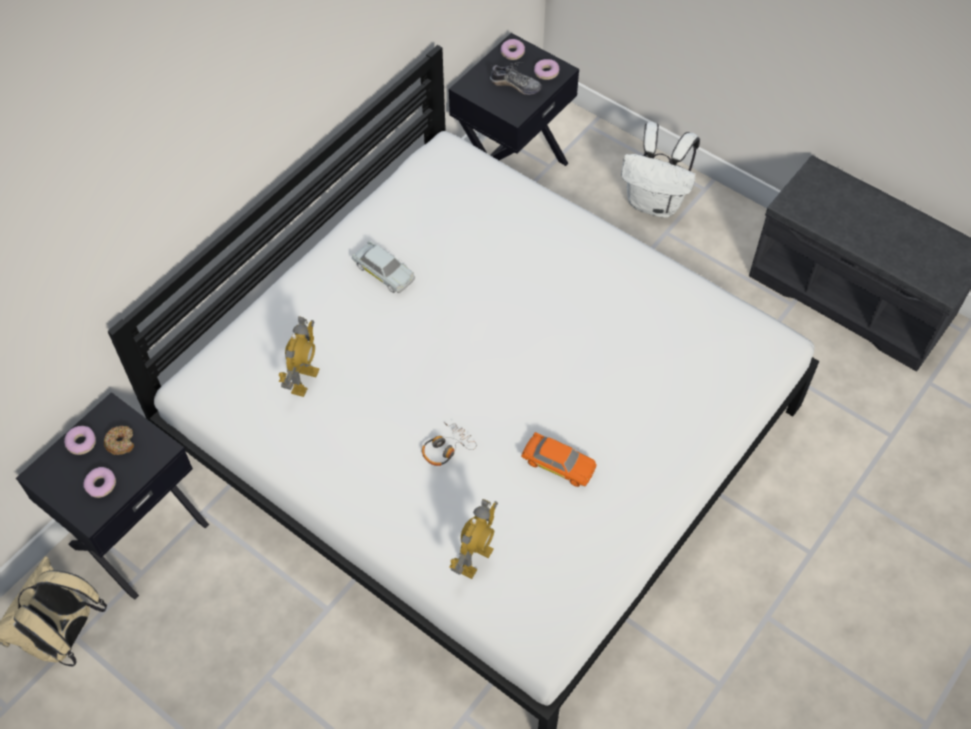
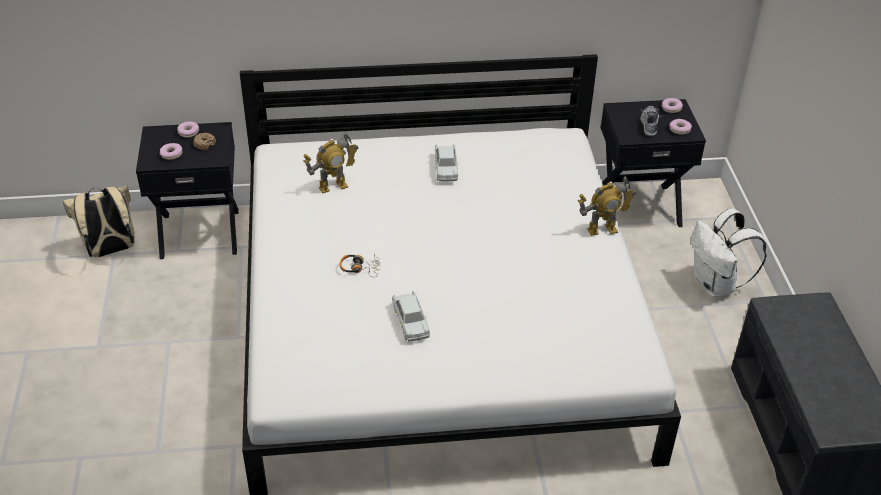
camera: 45 degrees right, 15 degrees down
toy robot [449,499,498,579] -> toy robot moved to [578,176,636,236]
shoe [490,62,542,95] -> shoe turned 150 degrees counterclockwise [640,106,662,136]
orange toy car [521,432,597,487] -> white toy car [392,291,430,341]

